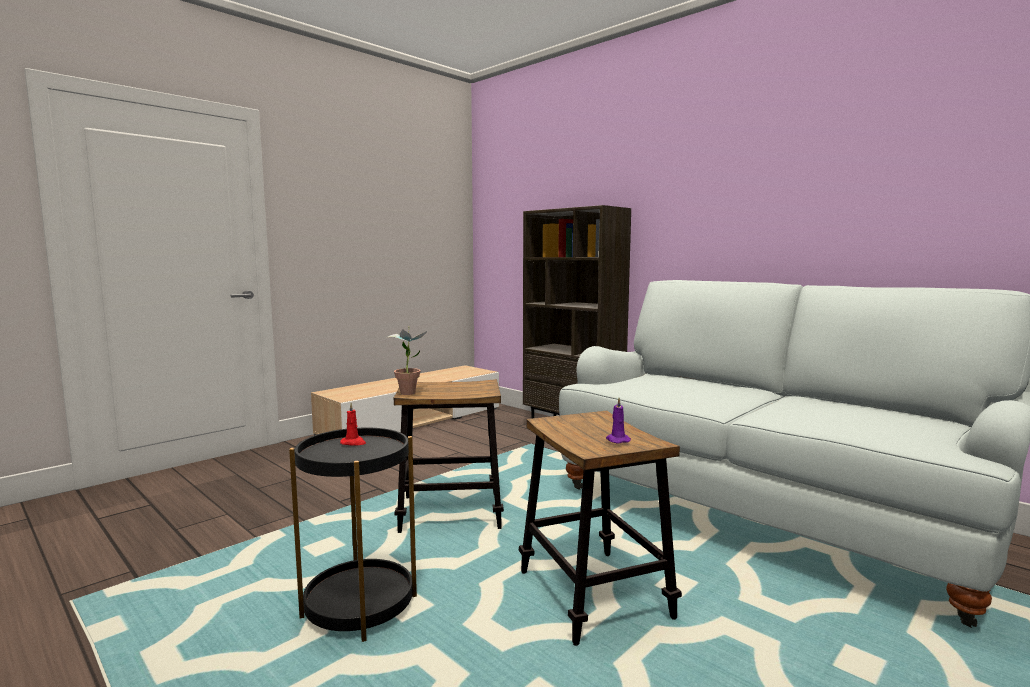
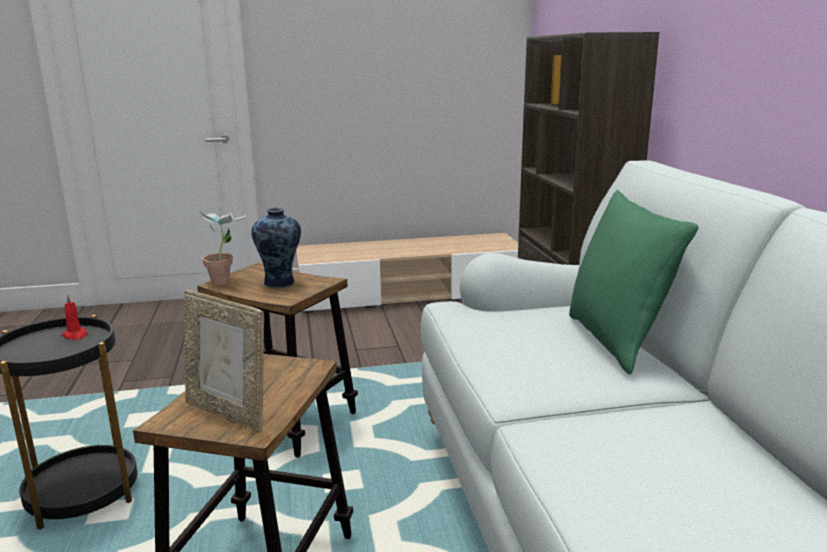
camera: 35 degrees right, 10 degrees up
purple candle [606,398,631,443] -> picture frame [184,290,264,432]
none -> vase [251,208,301,288]
none -> green pillow [569,190,699,375]

